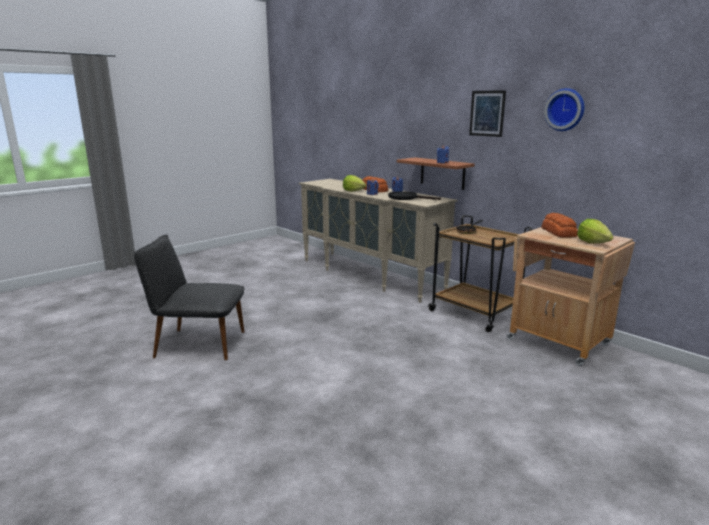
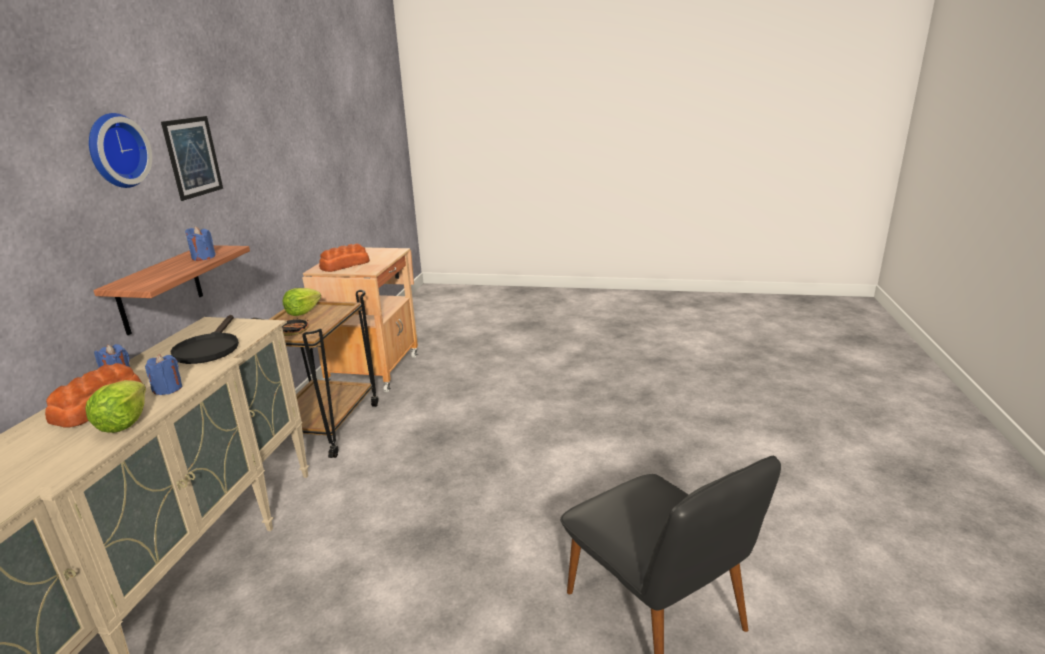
camera: 125 degrees left, 5 degrees up
wall clock [544,88,584,131] -> wall clock moved to [89,113,152,188]
lettuce [577,219,614,243] -> lettuce moved to [283,288,321,316]

